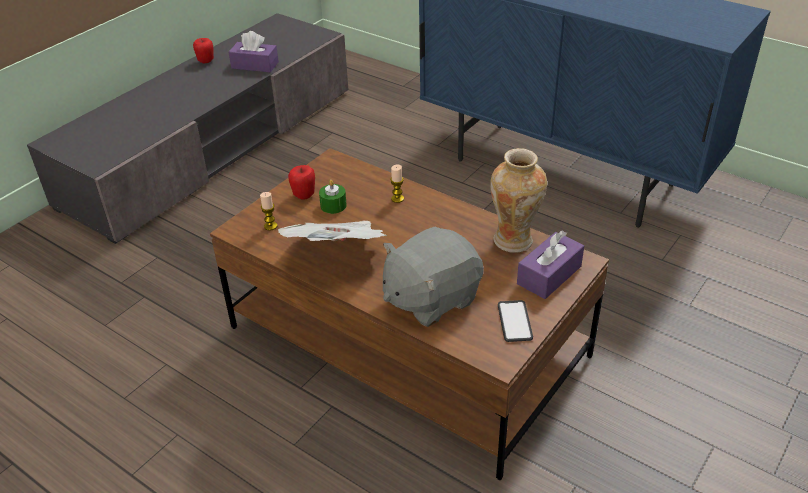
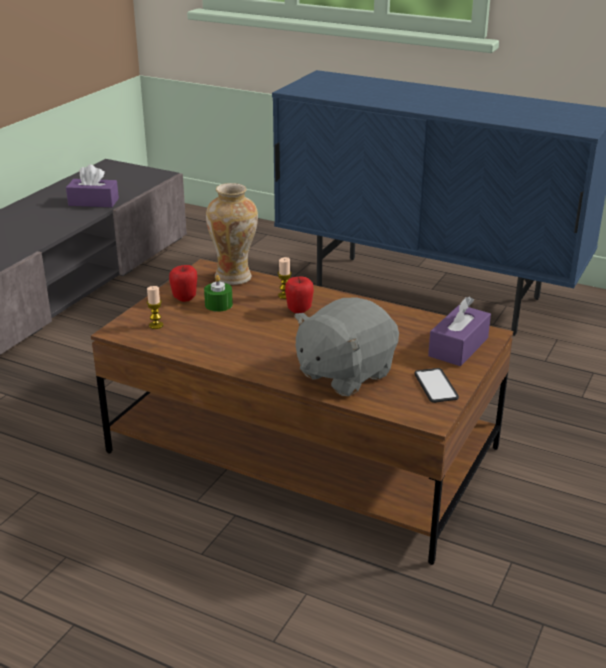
camera: 10 degrees left, 10 degrees down
apple [193,38,214,63] -> apple moved to [285,277,314,313]
newspaper [278,221,387,241] -> none
vase [490,148,547,253] -> vase moved to [206,183,258,285]

